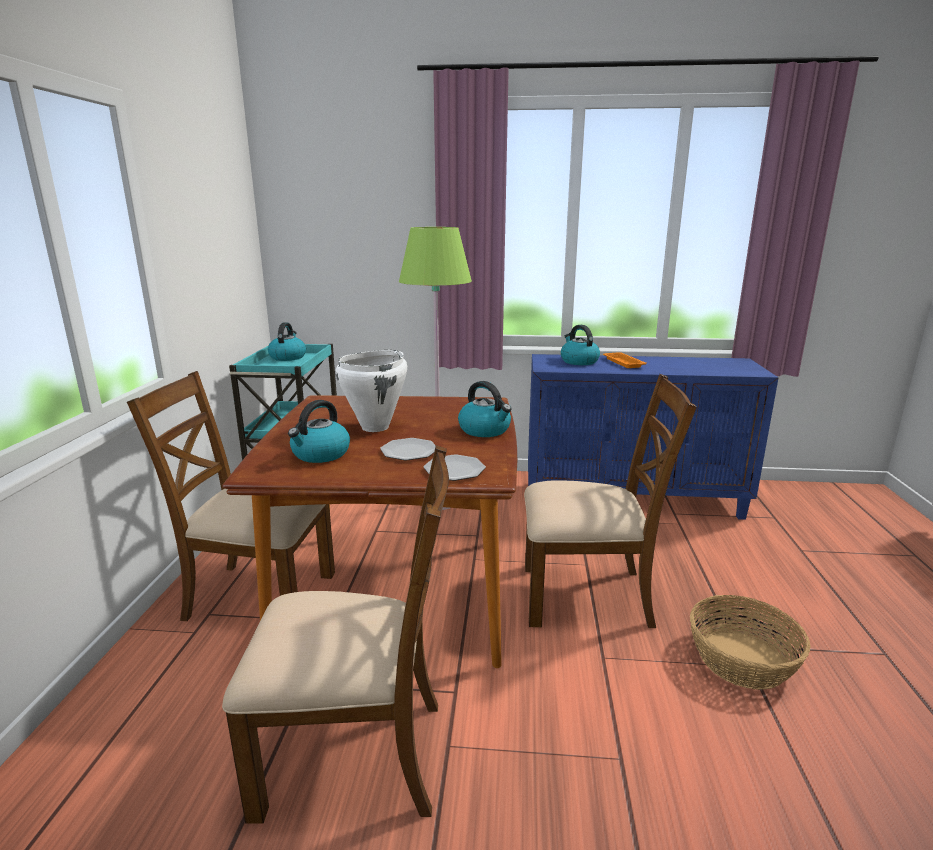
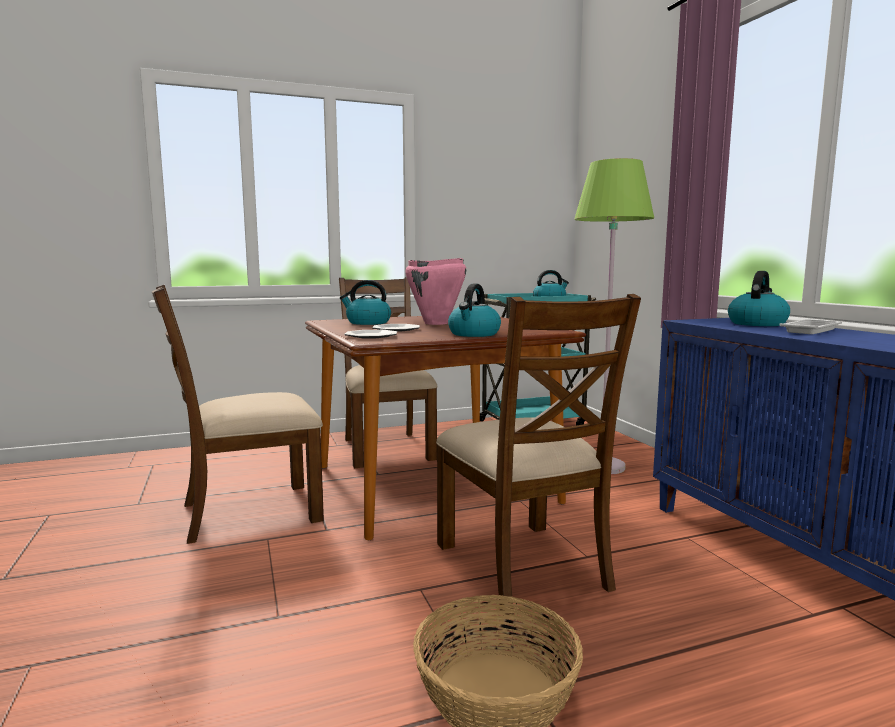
camera: 65 degrees right, 10 degrees down
brown chair [222,445,449,823] -> brown chair turned 90 degrees clockwise [152,285,324,544]
white cooking pot [336,350,407,432] -> pink cooking pot [406,258,466,325]
orange tray [603,352,647,368] -> white tray [780,319,842,334]

